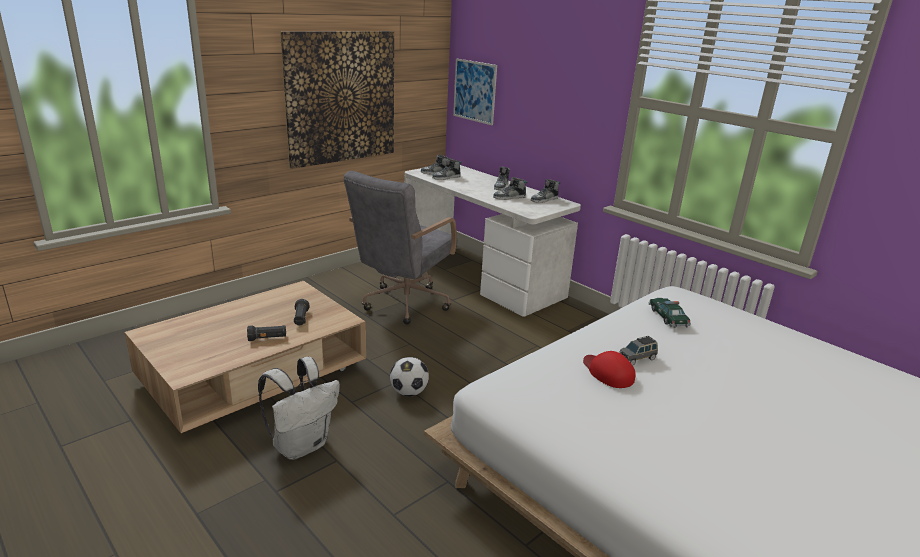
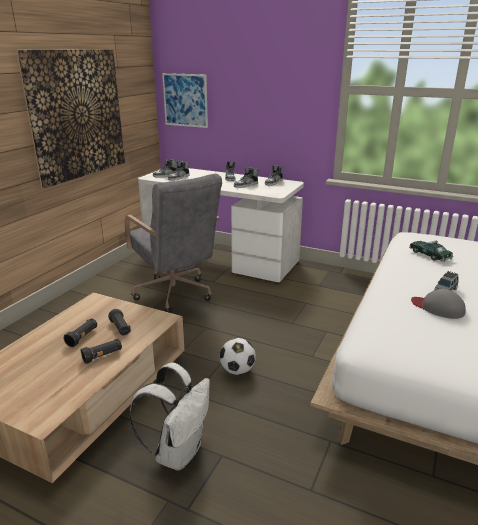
camera: 20 degrees left, 0 degrees up
grey office chair [344,171,458,324] -> grey office chair turned 45 degrees counterclockwise [125,174,222,313]
red cap [583,351,636,388] -> grey cap [411,289,466,319]
none -> black flashlight [64,319,97,347]

